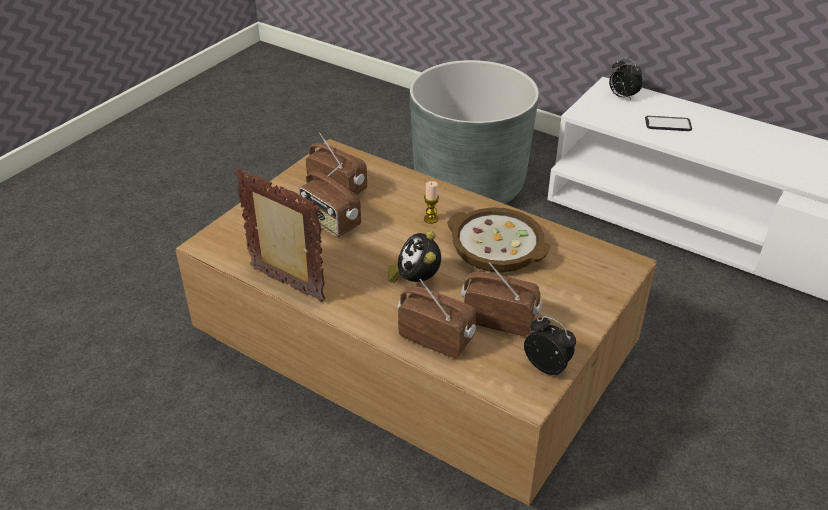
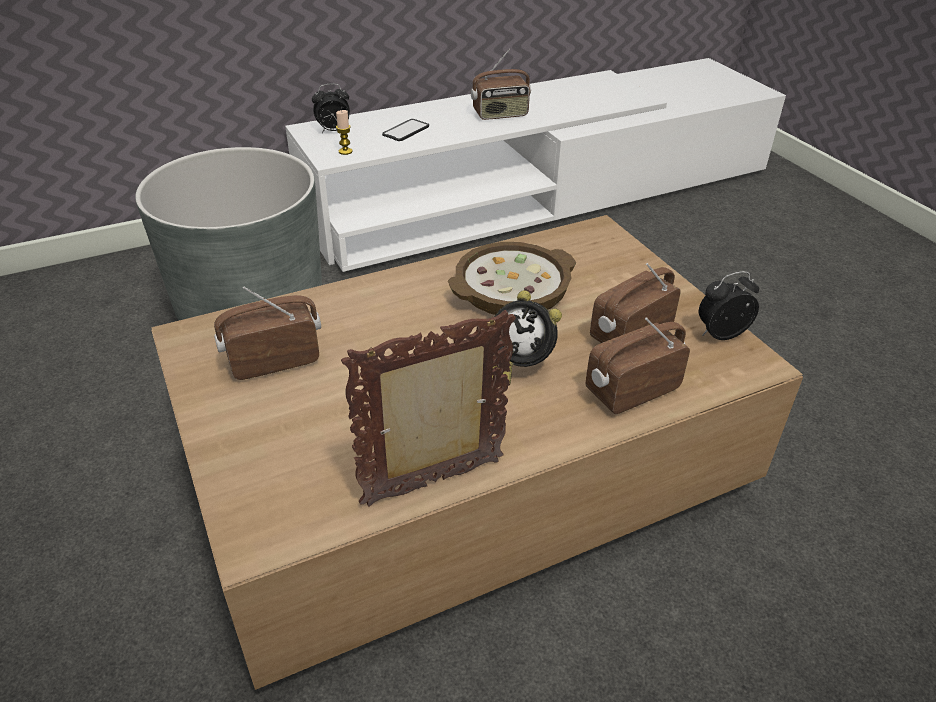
camera: 60 degrees left, 0 degrees up
radio [299,163,361,237] -> radio moved to [471,49,531,120]
candle [424,181,439,224] -> candle moved to [336,110,353,155]

